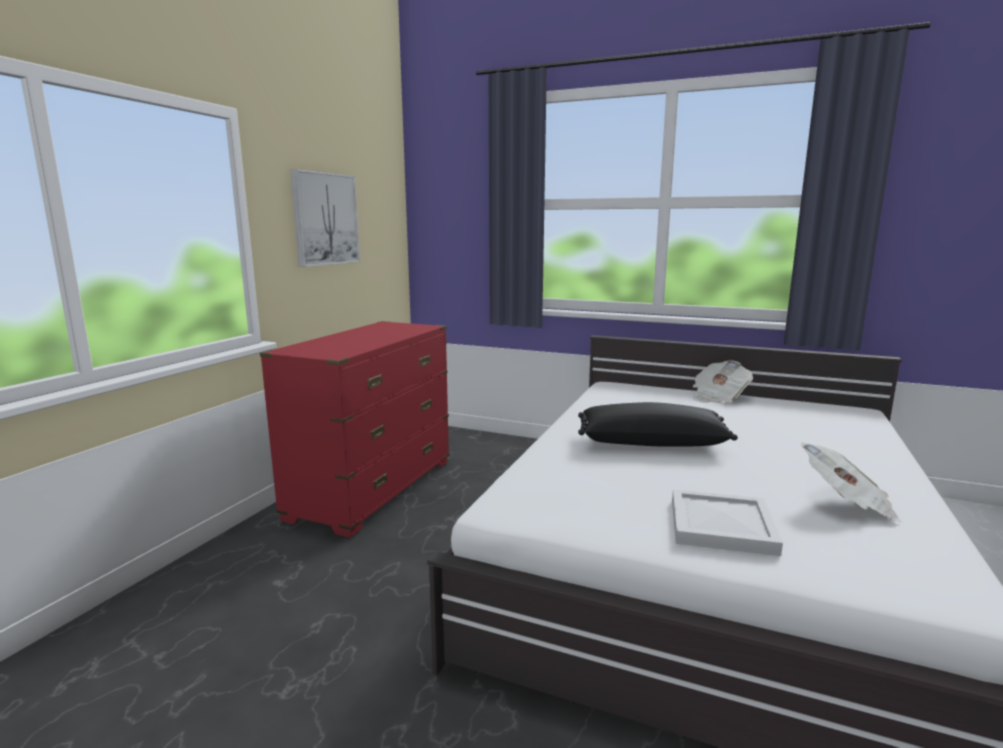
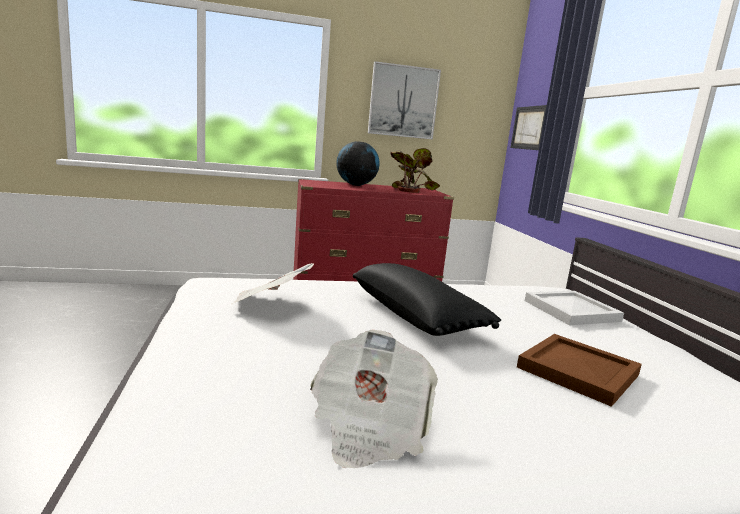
camera: 55 degrees right, 0 degrees up
white tray [672,489,783,556] -> white tray moved to [525,291,624,325]
newspaper [692,360,753,403] -> newspaper moved to [232,263,314,304]
none -> globe [336,141,379,186]
none -> potted plant [390,148,440,193]
none -> picture [510,105,547,150]
none -> brown tray [517,334,642,407]

